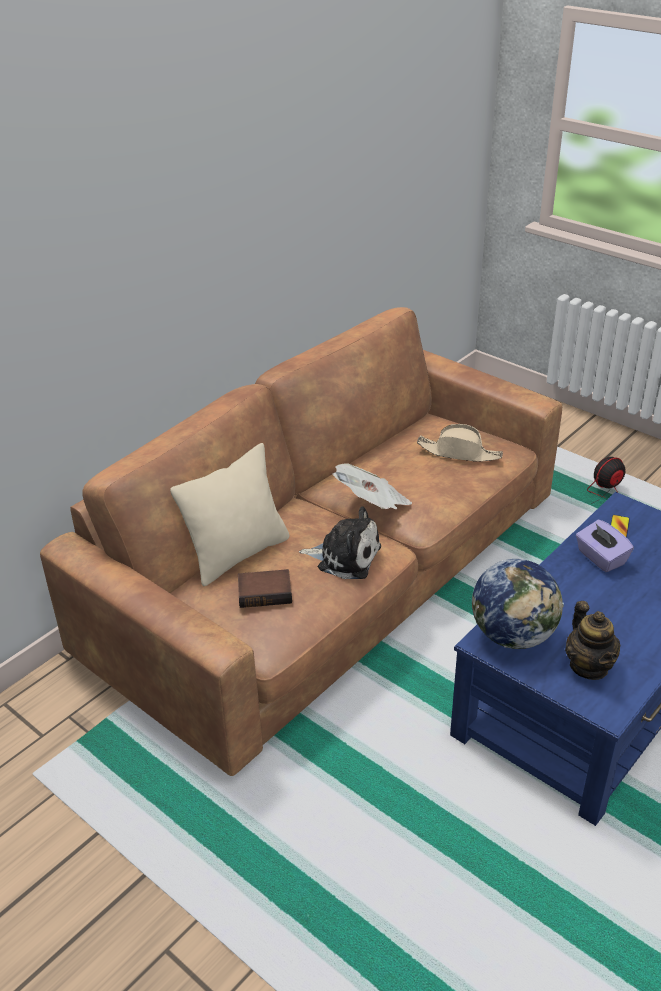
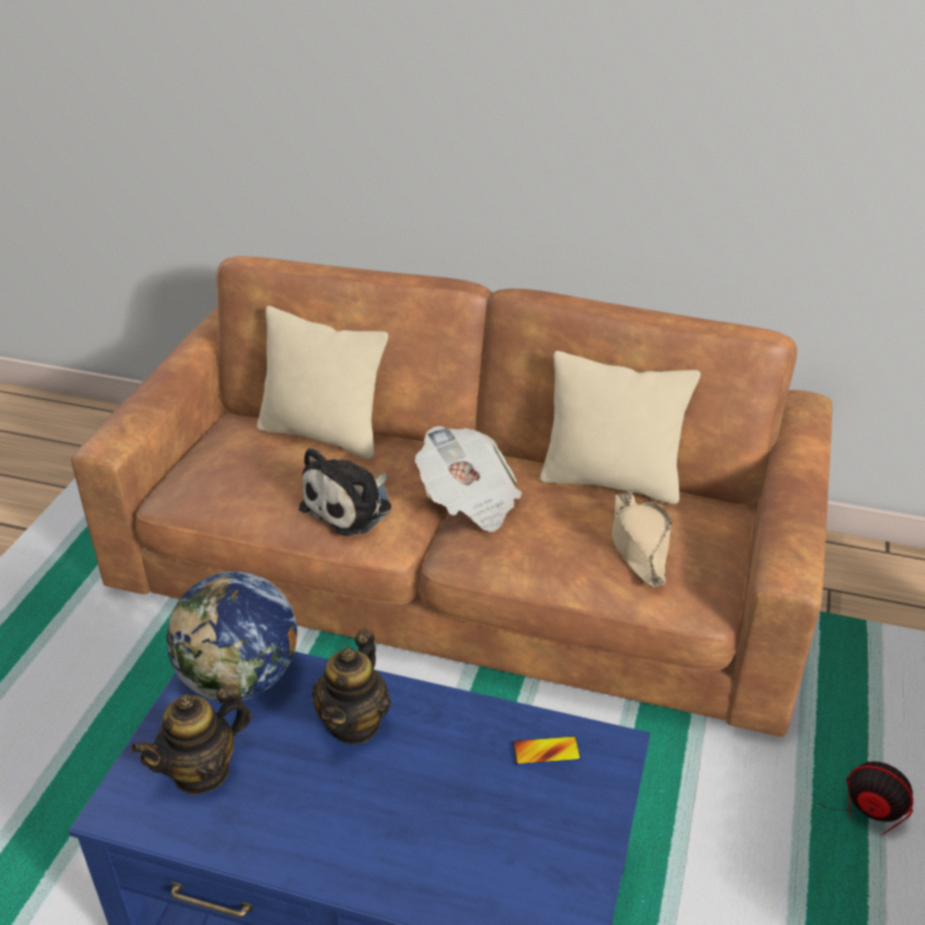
camera: 65 degrees right, 0 degrees up
book [238,569,292,608] -> none
plush toy [299,506,381,579] -> plush toy turned 45 degrees clockwise [299,447,391,536]
purple tissue box [576,520,634,572] -> none
none -> teapot [312,629,391,745]
none -> beige pillow [540,351,701,504]

